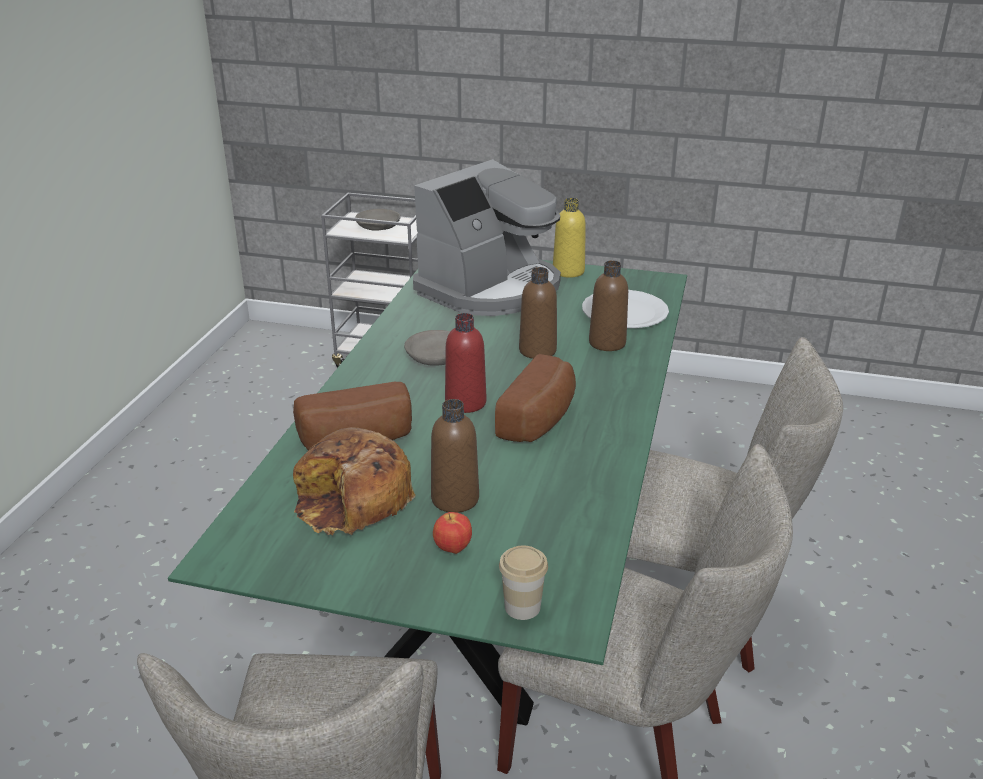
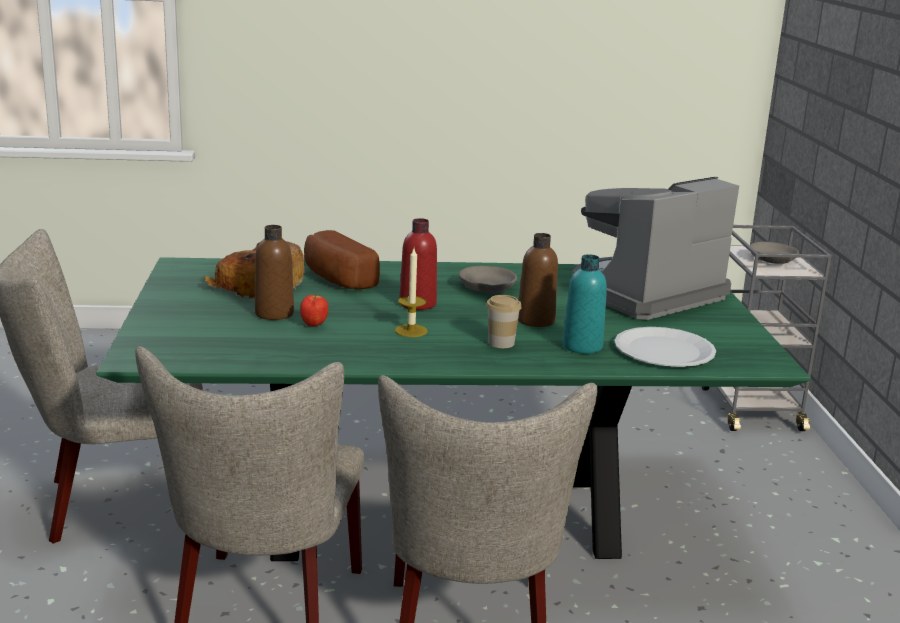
camera: 70 degrees right, 10 degrees down
coffee machine [413,159,561,316] -> coffee machine turned 120 degrees clockwise [572,177,739,320]
apple [433,512,472,554] -> apple moved to [300,294,328,327]
bread [495,354,576,442] -> candle [395,248,428,337]
cup [499,545,548,620] -> cup moved to [486,295,521,348]
yellow bottle [553,198,586,278] -> none
brown bottle [589,260,628,351] -> turquoise bottle [562,254,607,354]

